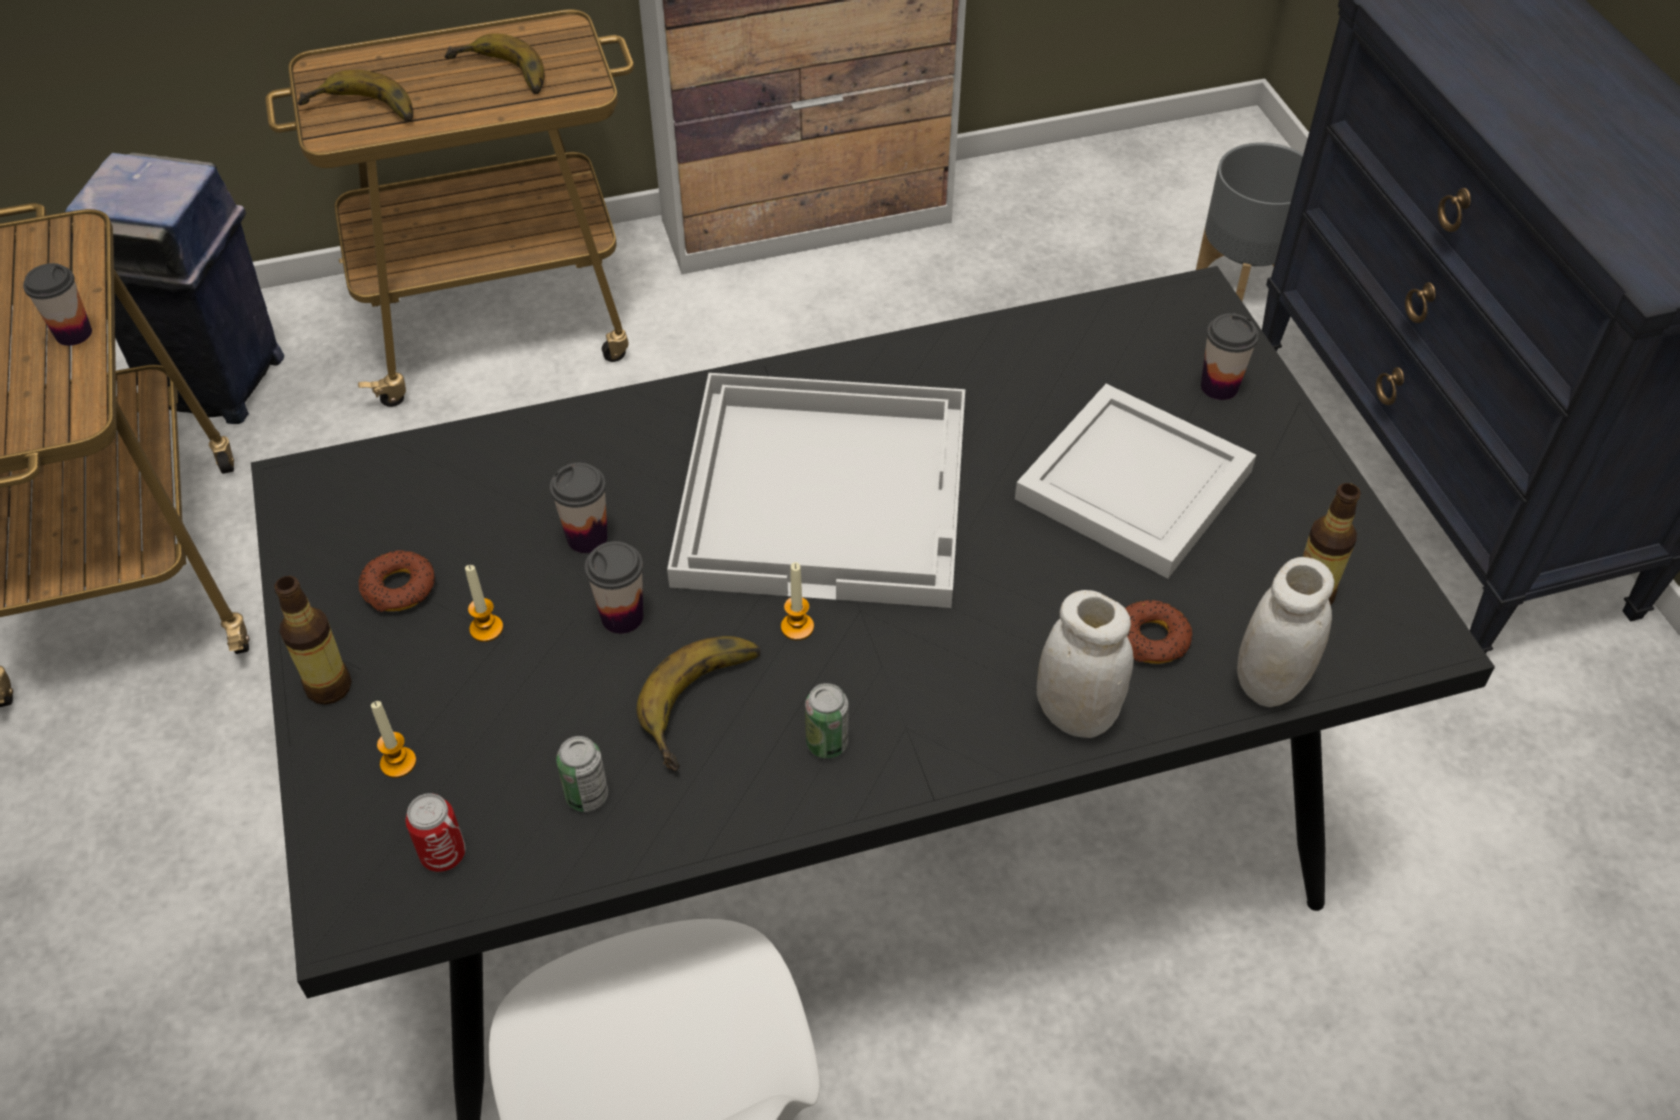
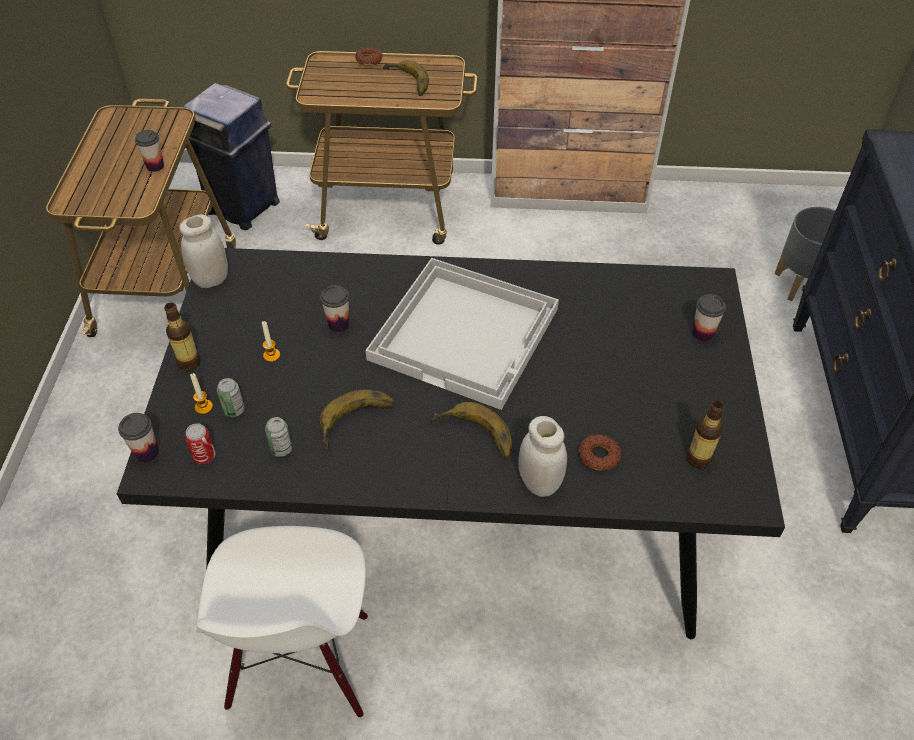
camera: 20 degrees right, 0 degrees up
banana [298,70,413,122] -> banana moved to [430,402,512,460]
donut [359,550,435,612] -> donut moved to [355,47,383,66]
cup [585,541,643,634] -> cup moved to [118,413,159,463]
candle [781,562,814,640] -> none
can [805,683,849,758] -> can moved to [217,378,245,417]
white tray [1015,384,1256,579] -> none
white jar [1237,557,1334,707] -> white jar moved to [179,214,228,288]

